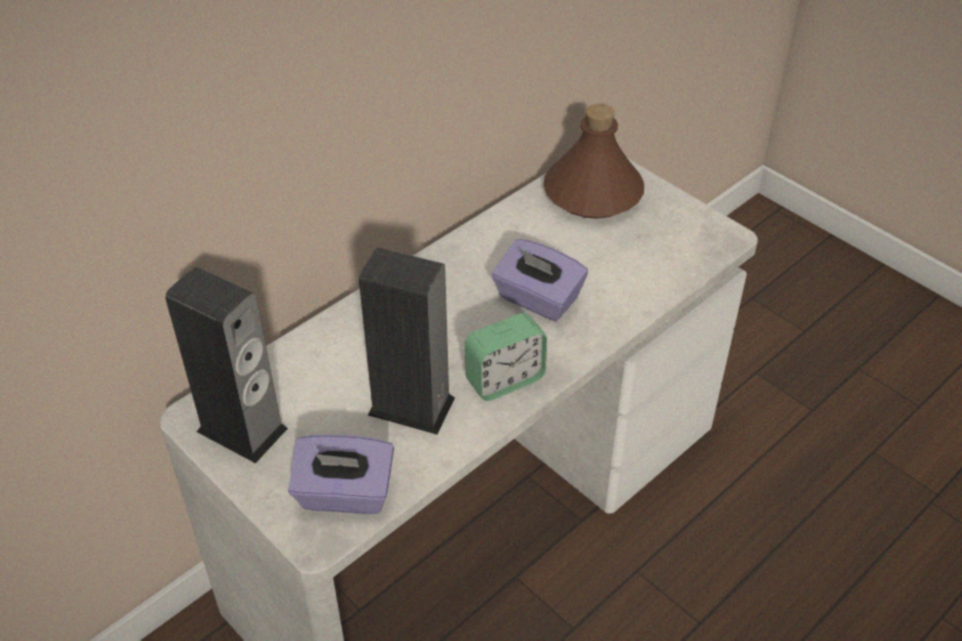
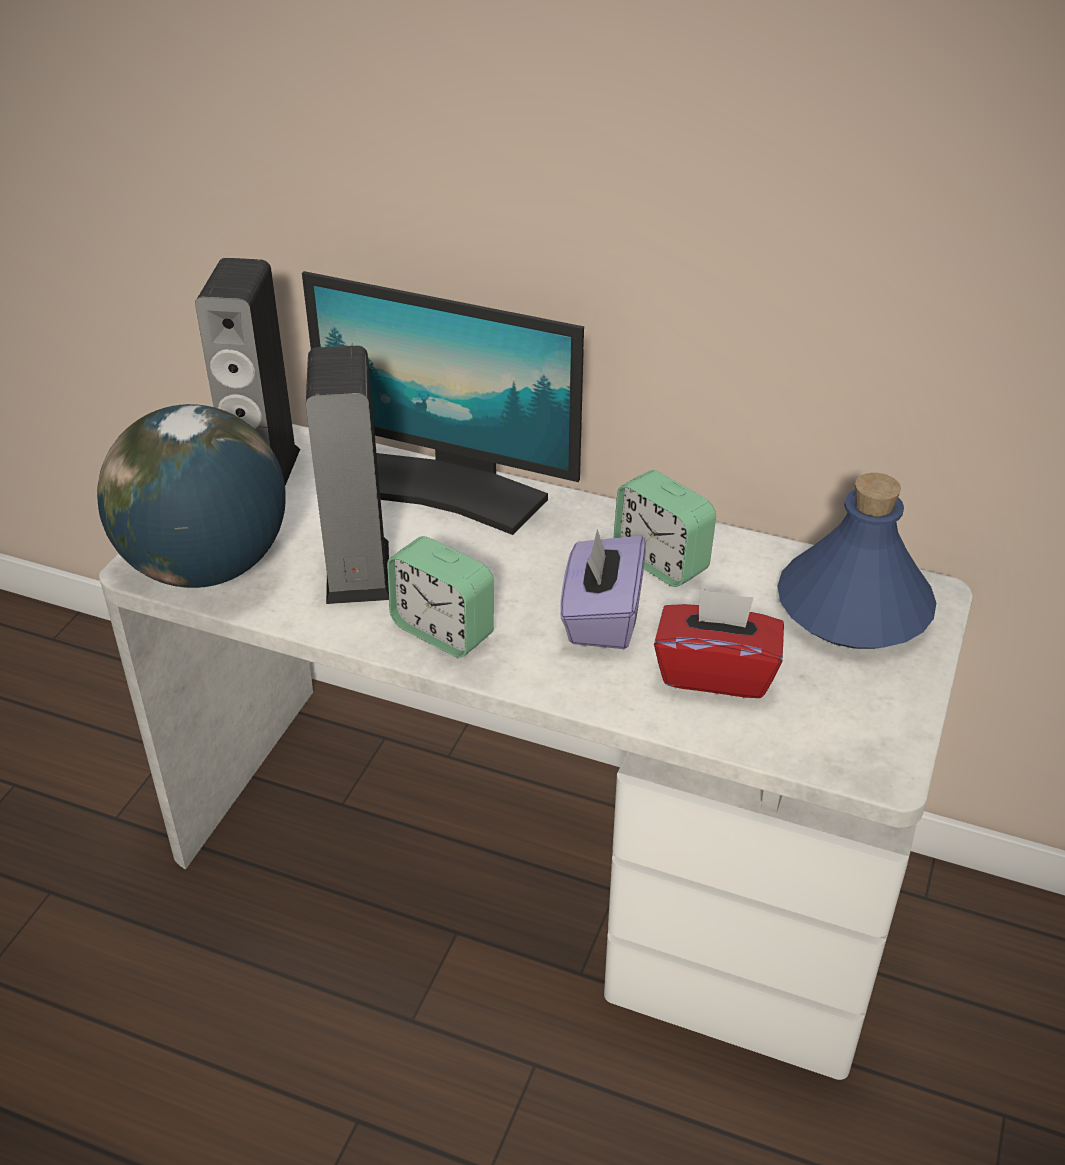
camera: 65 degrees right, 5 degrees down
purple tissue box [288,434,394,514] -> globe [97,404,285,588]
brown bottle [543,104,644,219] -> blue bottle [777,473,936,649]
none -> monitor [302,271,584,535]
none -> alarm clock [614,470,716,587]
none -> red tissue box [654,588,784,698]

